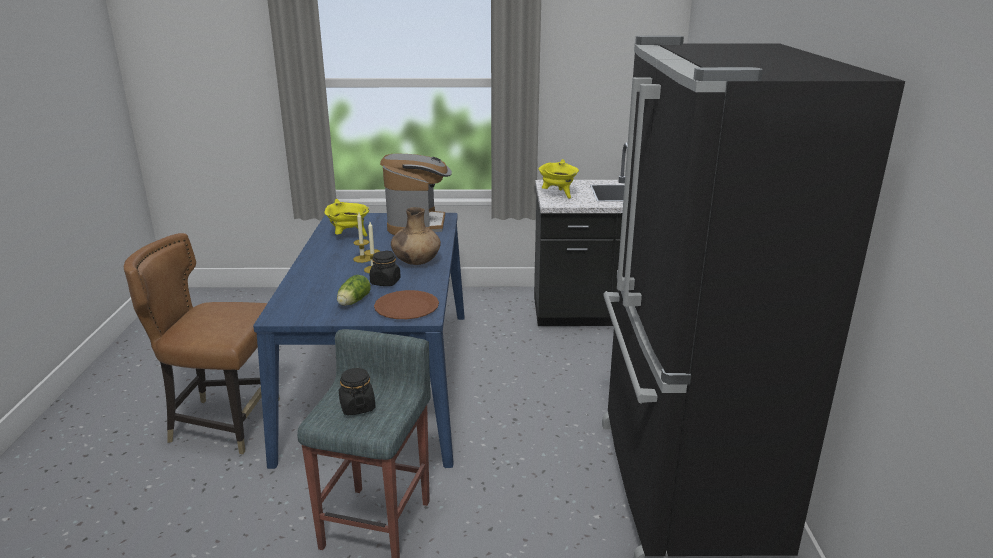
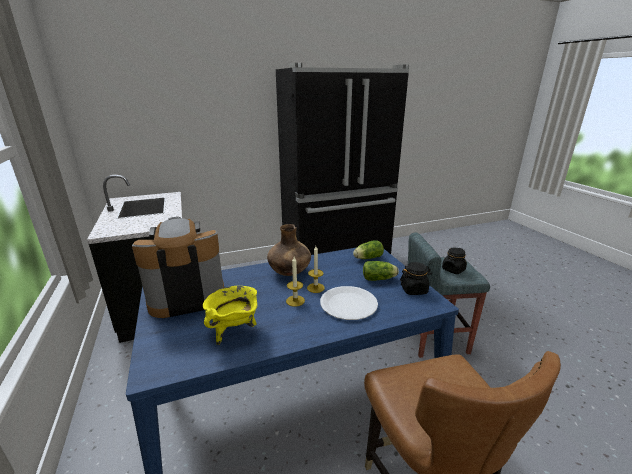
camera: 110 degrees left, 0 degrees up
black jar [370,251,401,286] -> black jar moved to [400,262,432,295]
brown plate [374,290,439,319] -> lettuce [353,240,384,259]
yellow cooking pot [538,159,579,198] -> none
none -> white plate [320,286,378,320]

